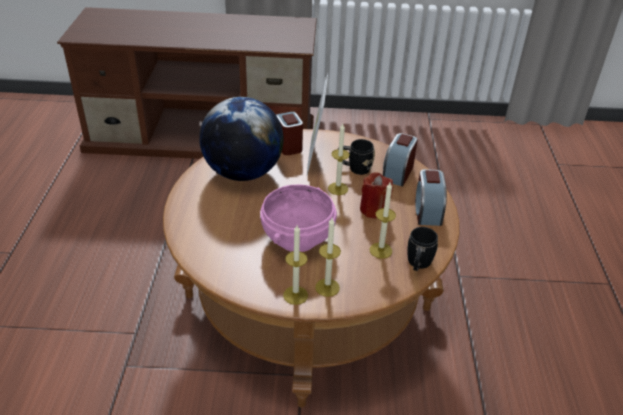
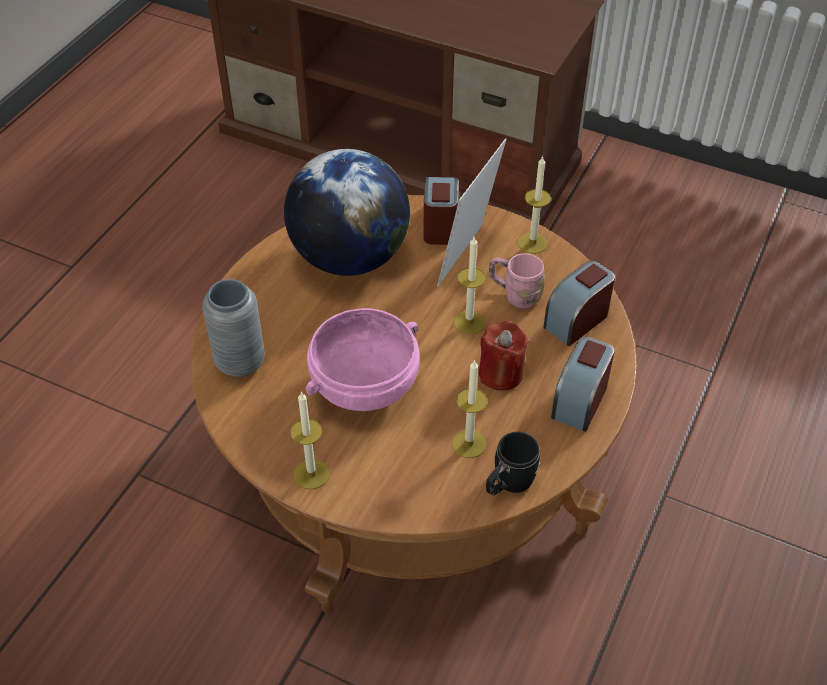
camera: 25 degrees right, 10 degrees up
candle [315,218,341,297] -> candle moved to [518,156,551,254]
black mug [338,139,375,175] -> pink mug [489,253,545,309]
none -> grey vase [202,279,265,377]

